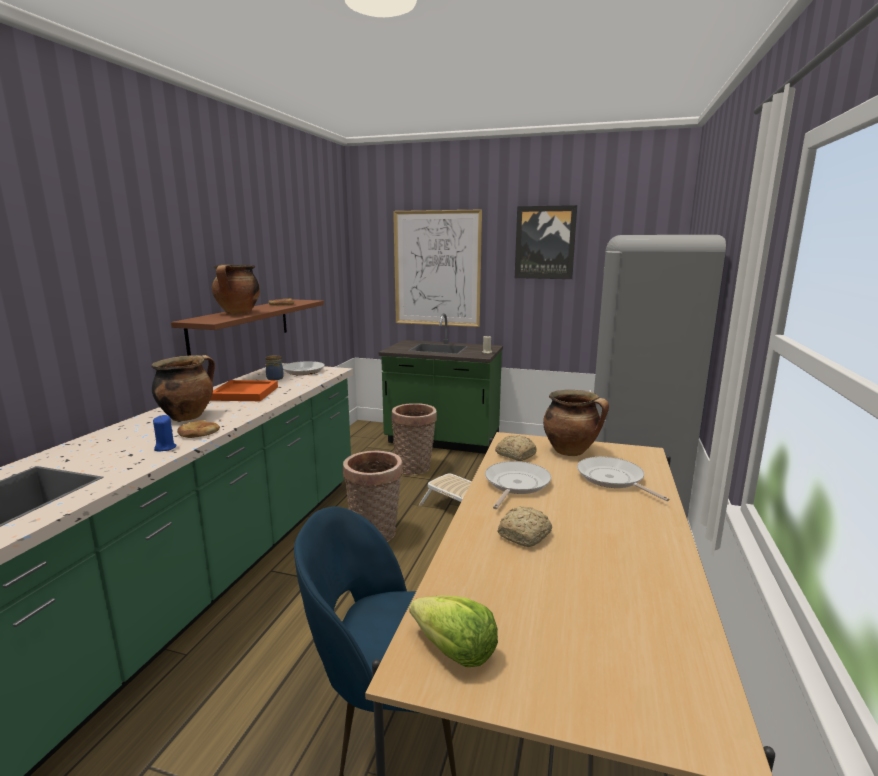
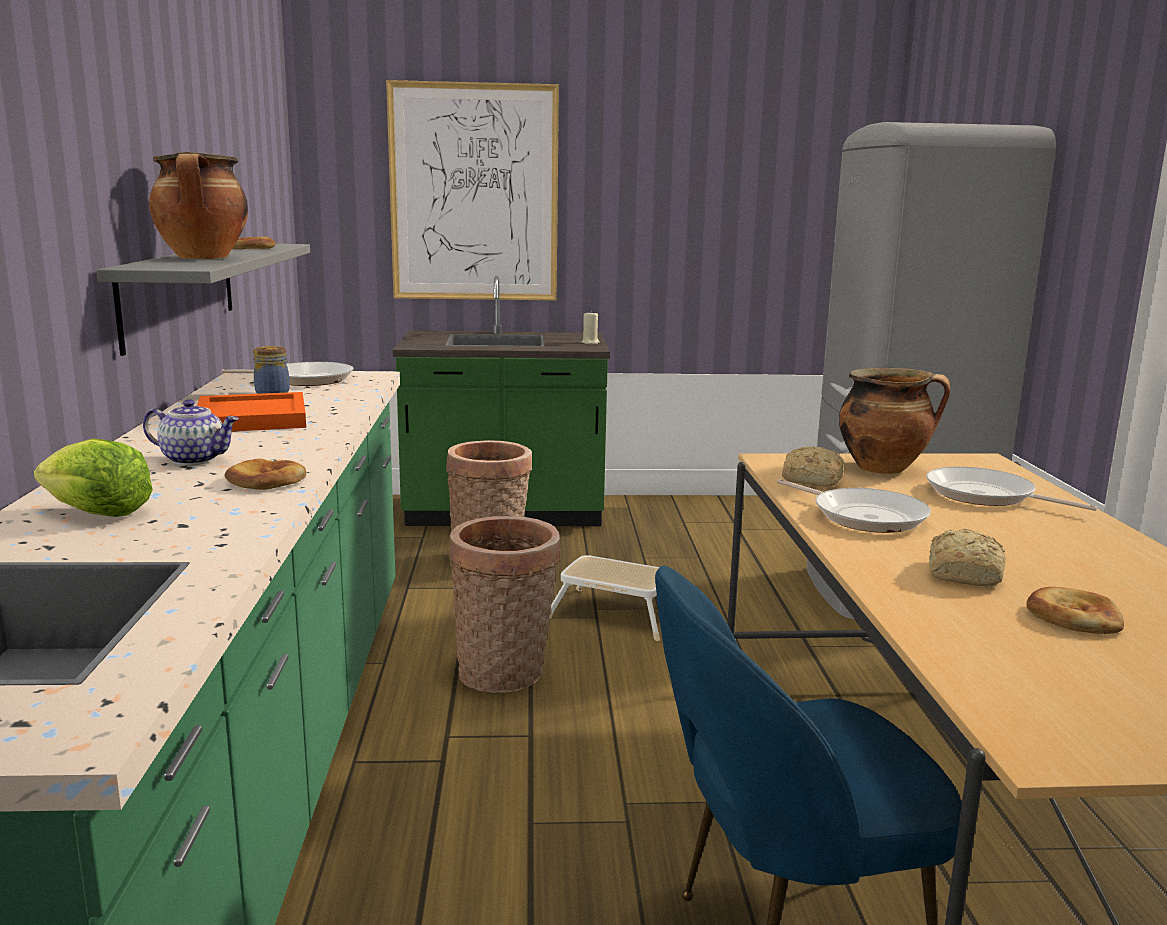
camera: 20 degrees left, 0 degrees up
cooking pot [152,355,215,421] -> teapot [143,399,239,465]
blue candle [153,415,177,452] -> none
brown shelf [171,299,324,356] -> grey shelf [97,244,310,356]
lettuce [409,595,498,667] -> lettuce moved to [34,438,153,517]
frying pan [485,461,551,509] -> frying pan turned 135 degrees clockwise [777,479,931,533]
picture [515,205,577,279] -> none
none -> bread [1026,587,1124,634]

